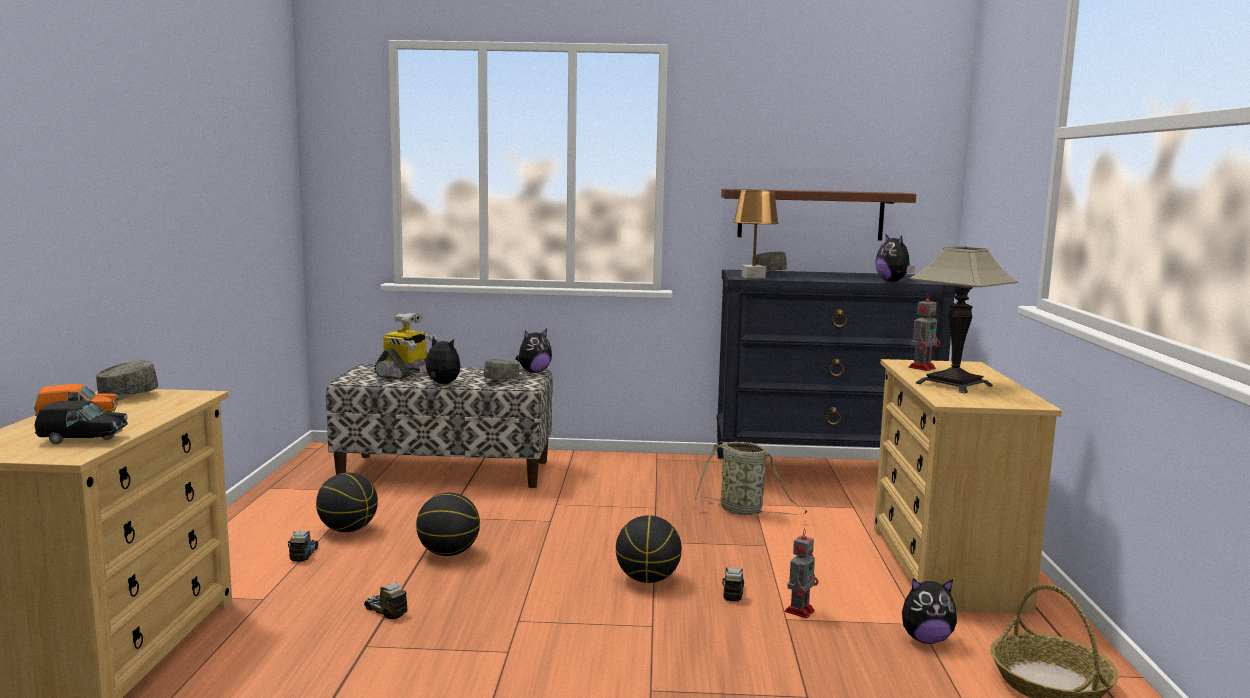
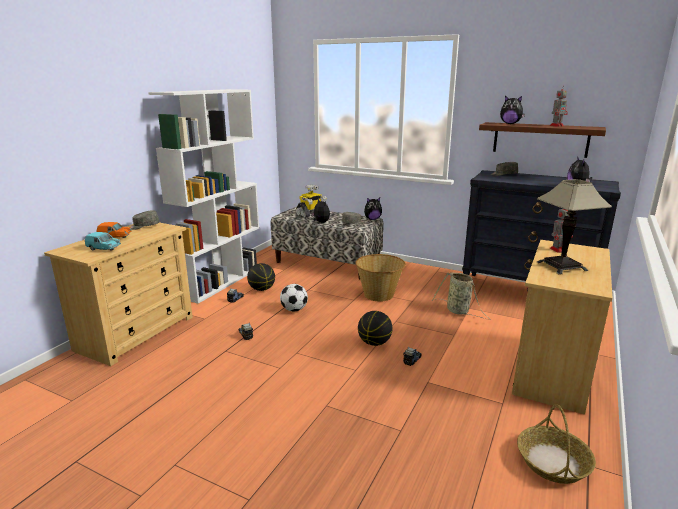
camera: 25 degrees right, 10 degrees up
black toy car [34,401,128,444] -> turquoise toy car [85,232,121,251]
basketball [416,493,480,556] -> football [280,284,308,312]
brown table lamp [734,190,779,279] -> none
toy robot [785,528,818,618] -> toy robot moved to [550,86,568,127]
plush toy [902,578,957,644] -> plush toy moved to [500,96,525,124]
none -> white bookcase [148,89,259,304]
none -> basket [355,254,406,302]

